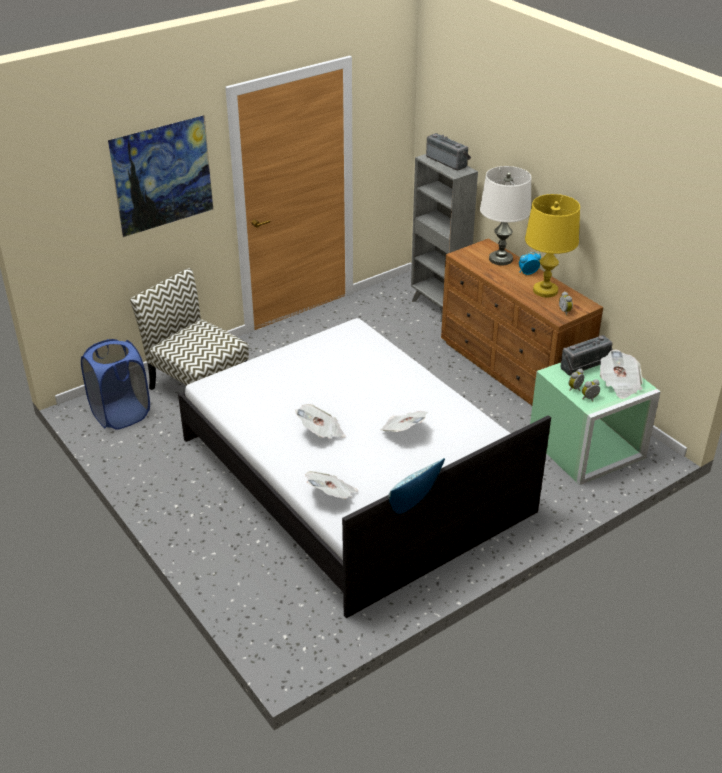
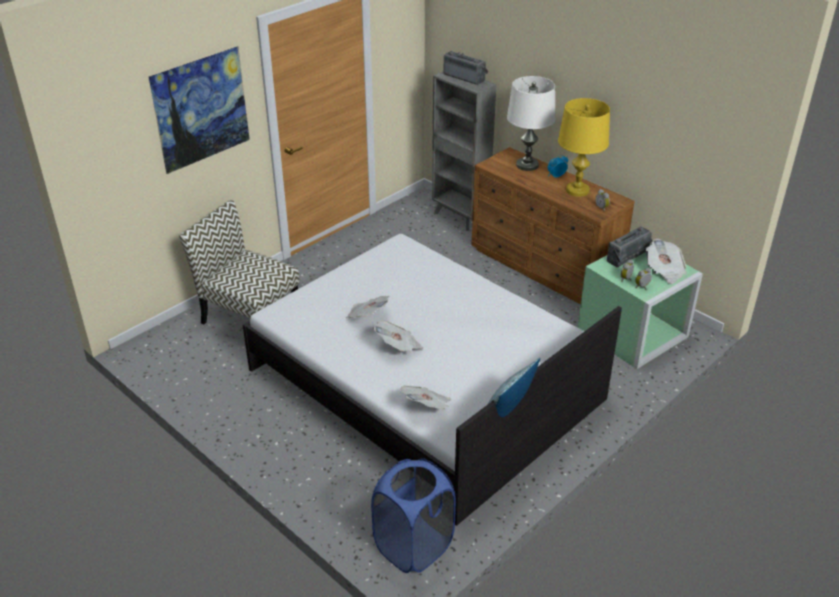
camera: 10 degrees left, 0 degrees up
blue laundry basket [81,339,150,430] -> blue laundry basket moved to [371,458,456,573]
newspaper [380,411,428,432] -> newspaper moved to [346,296,389,318]

